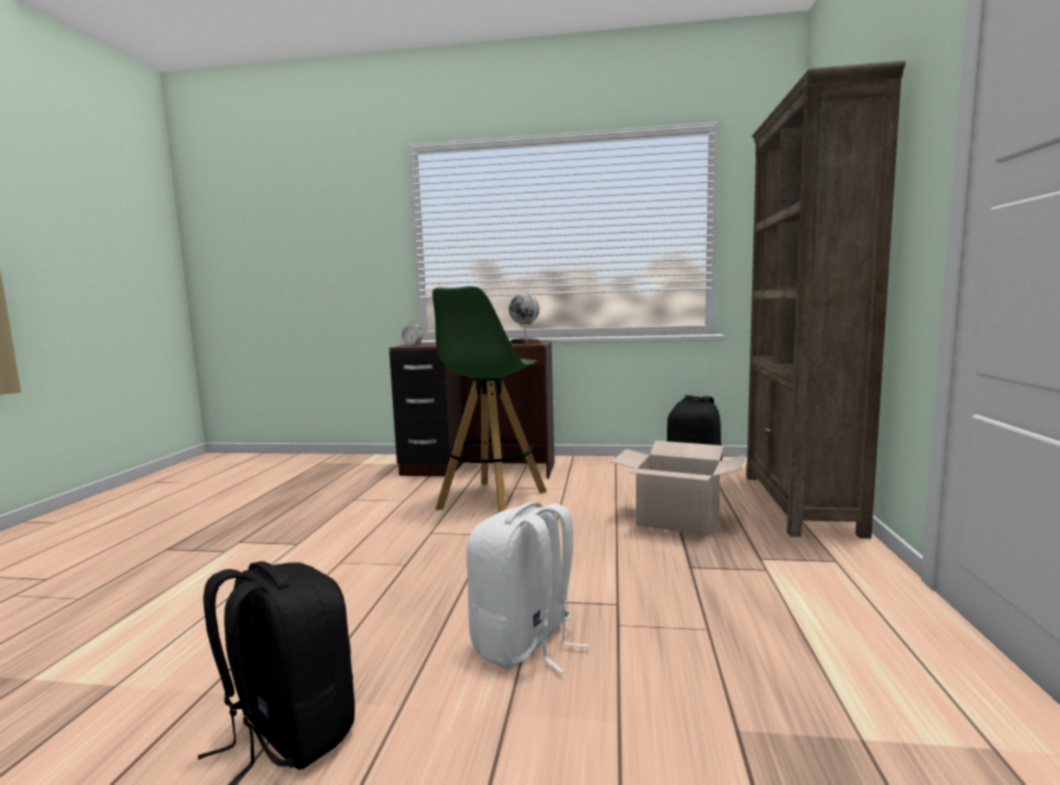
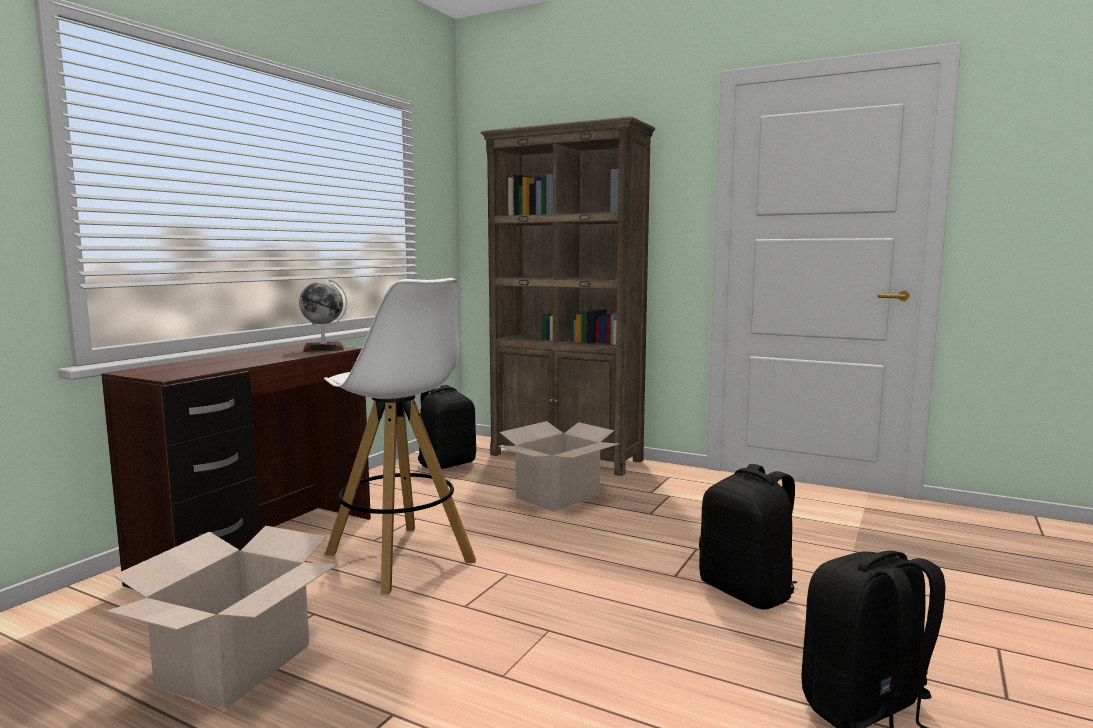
camera: 70 degrees left, 0 degrees up
alarm clock [402,321,423,346] -> none
green stool [432,286,547,512] -> white stool [324,278,476,595]
white backpack [467,502,590,674] -> black backpack [699,464,797,609]
none -> cardboard box [106,526,338,709]

